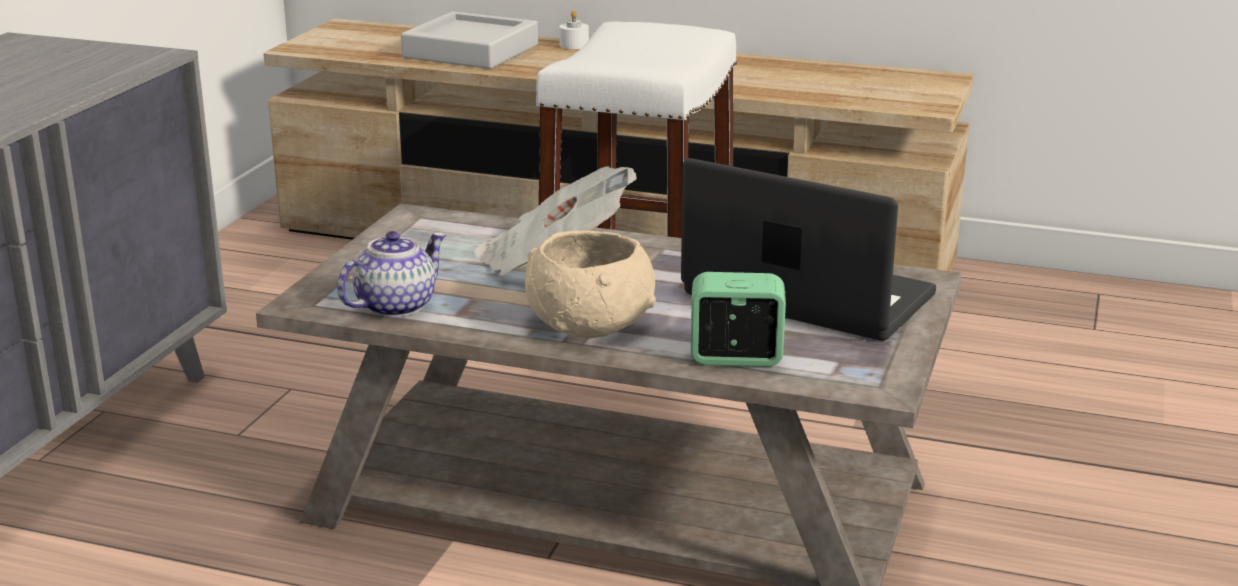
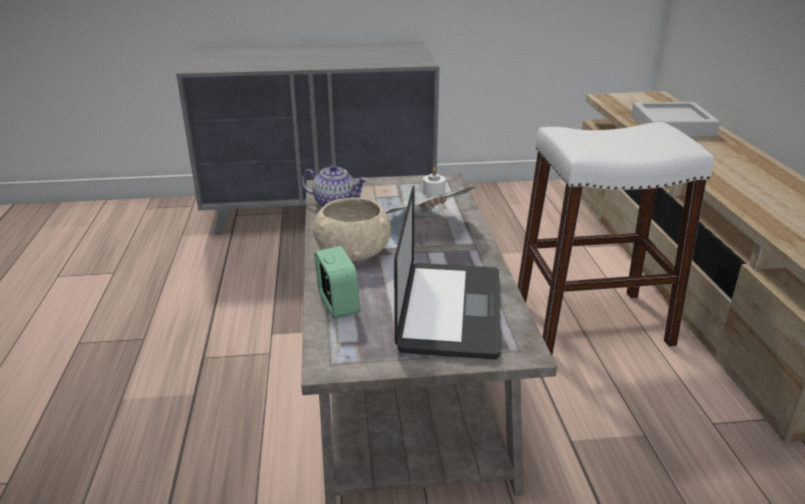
camera: 65 degrees right, 5 degrees up
white candle [559,10,589,49] -> white candle moved to [423,167,446,197]

